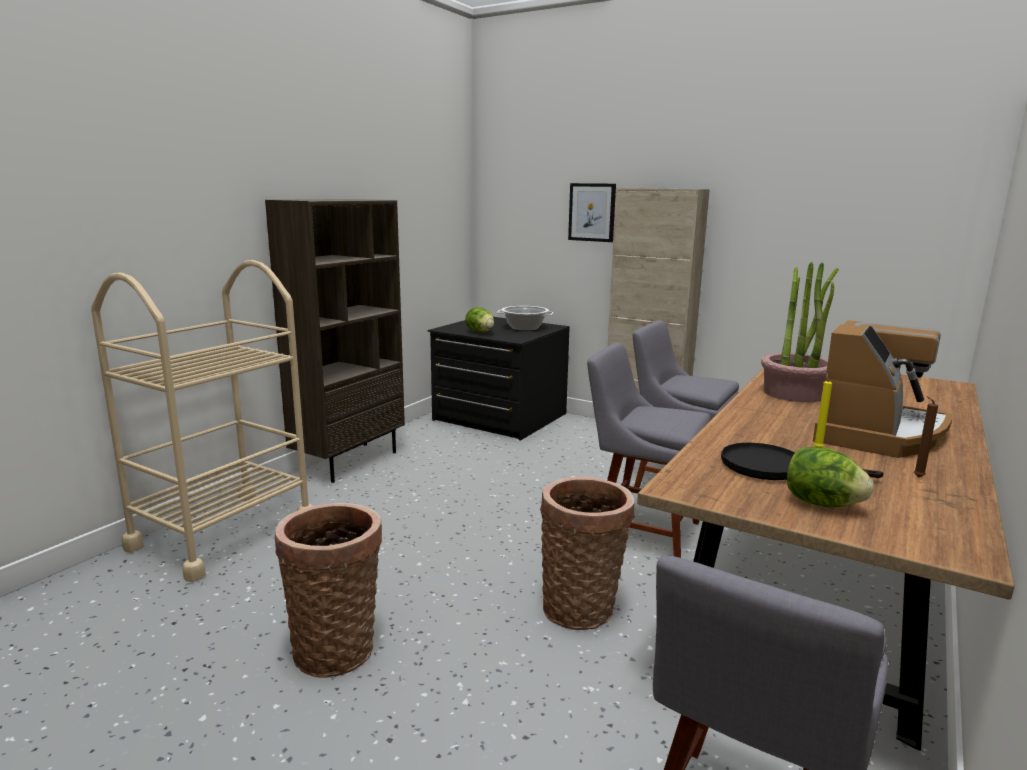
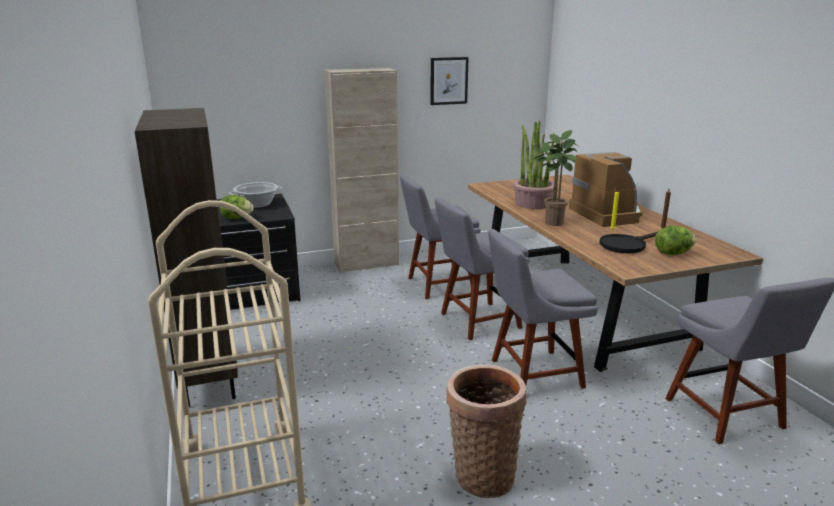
camera: 50 degrees left, 5 degrees up
basket [540,477,635,630] -> grey chair [488,229,598,389]
picture [568,183,616,242] -> picture moved to [430,57,469,105]
none -> potted plant [532,130,577,226]

